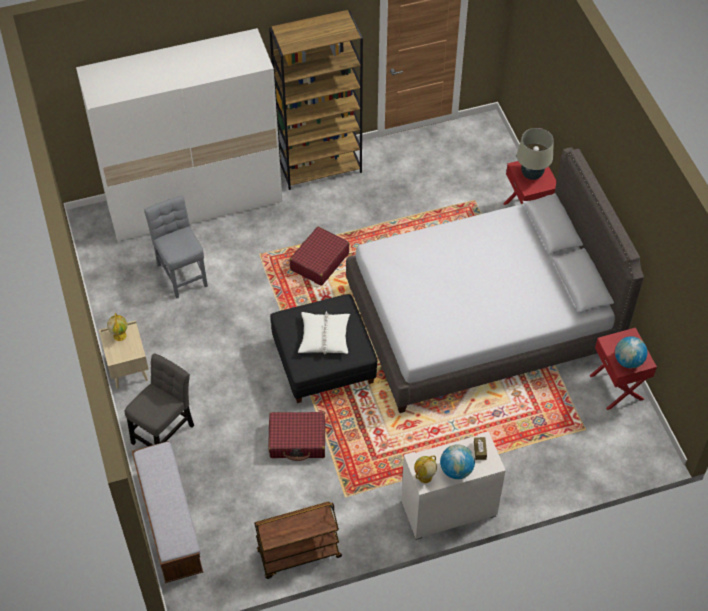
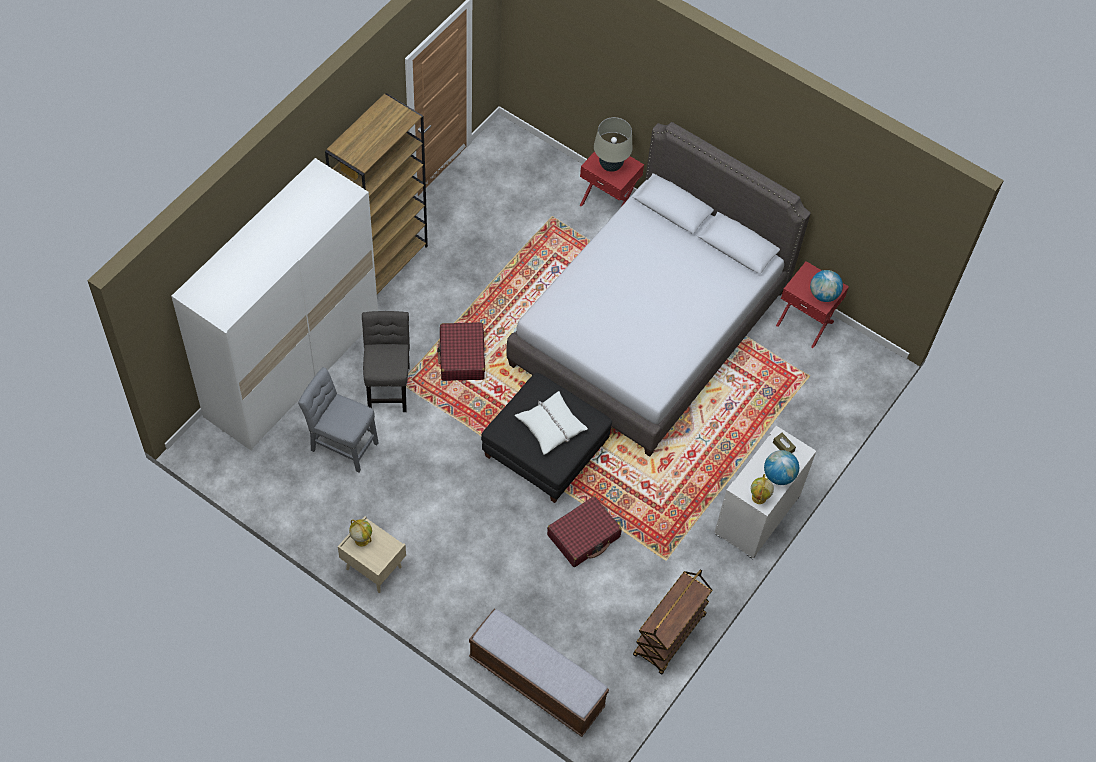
camera: 40 degrees left, 5 degrees up
grey chair [125,353,194,446] -> grey chair moved to [362,311,410,412]

